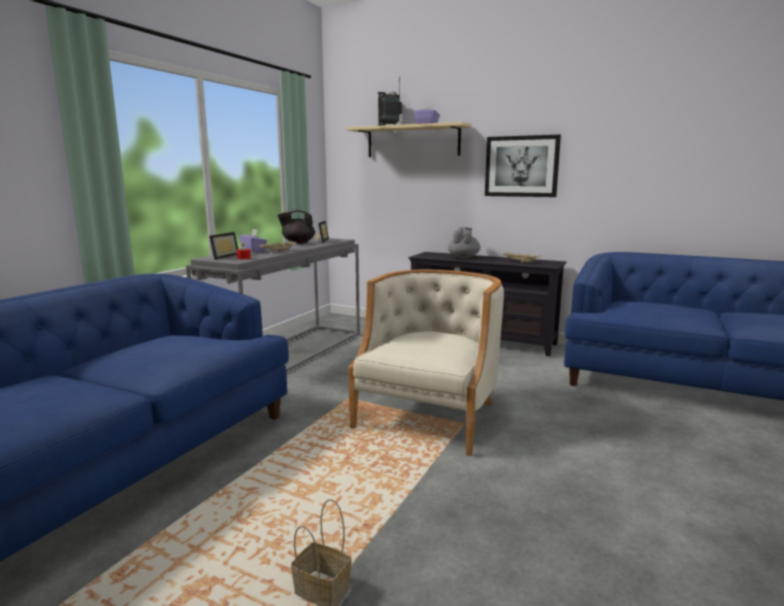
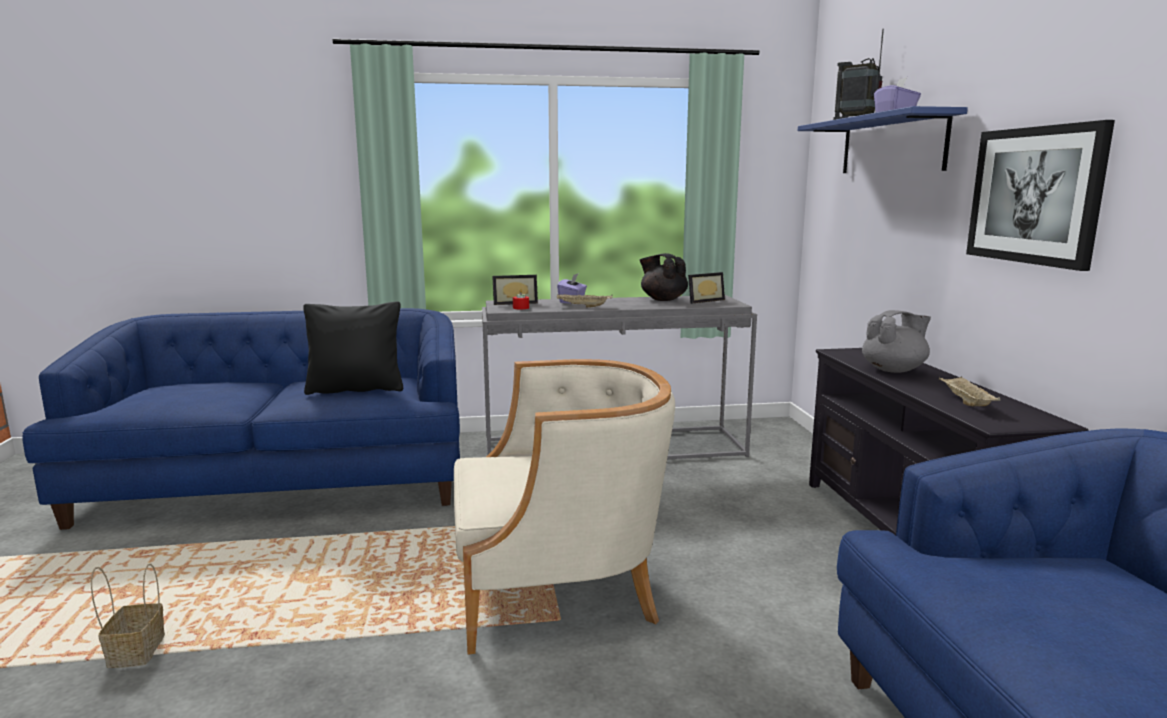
camera: 55 degrees right, 0 degrees up
beige shelf [346,122,472,157] -> blue shelf [798,106,968,173]
none -> black pillow [303,301,403,395]

